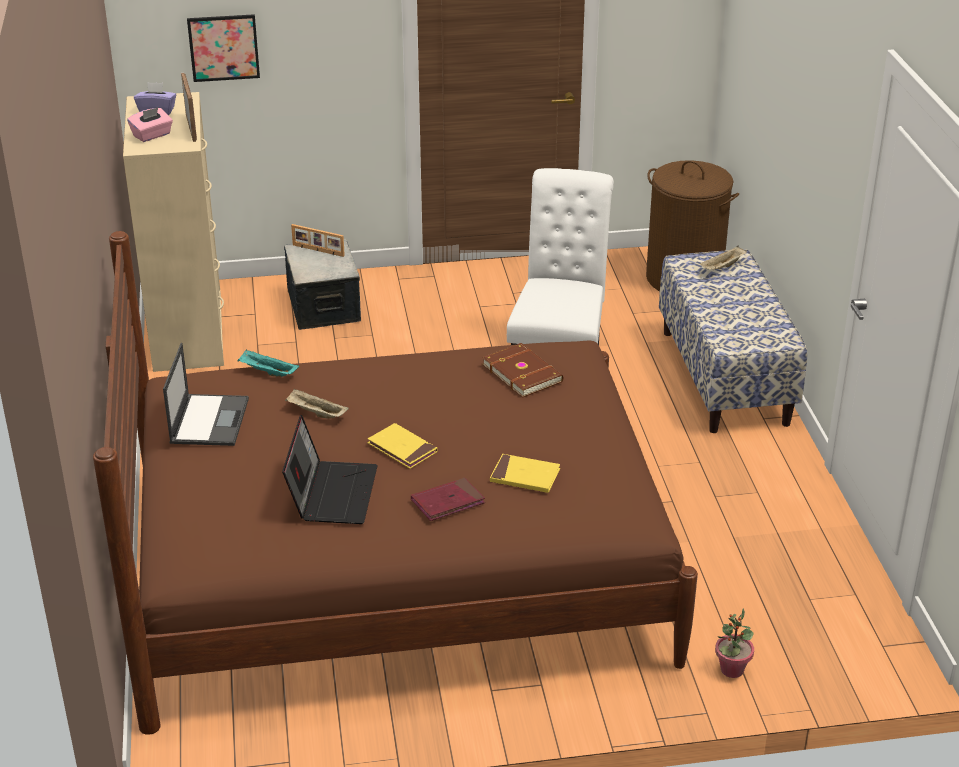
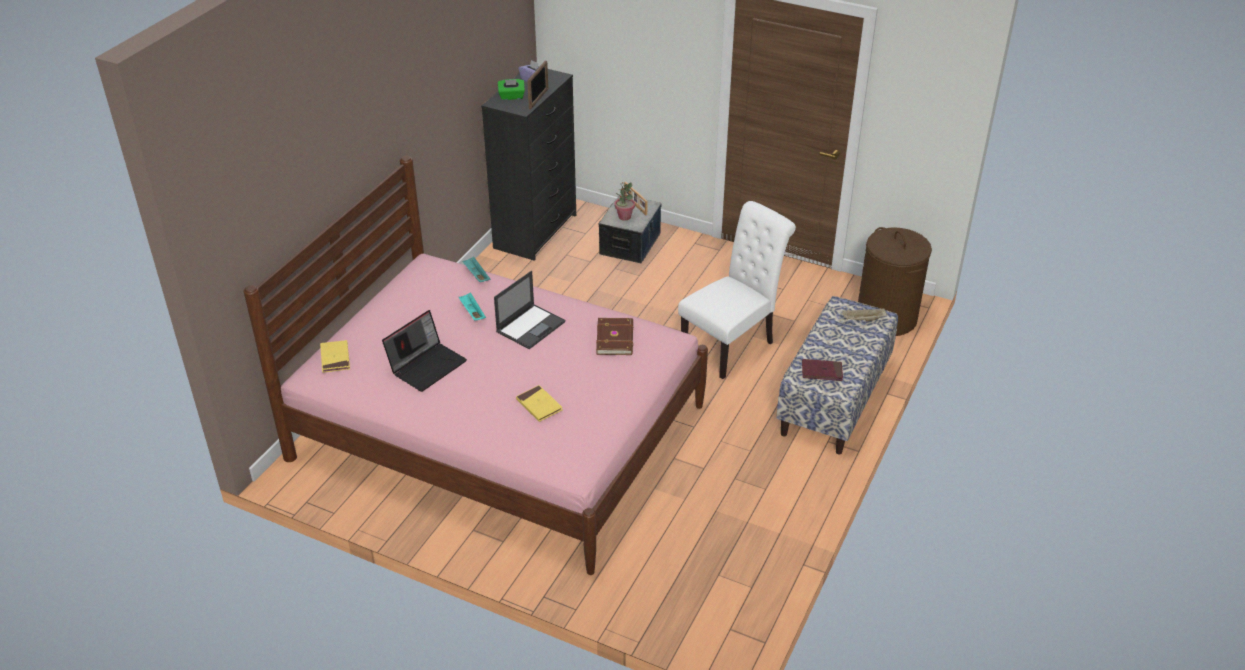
camera: 35 degrees right, 5 degrees up
brown bed [93,231,698,735] -> pink bed [244,156,708,575]
beige dresser [123,92,224,372] -> black dresser [481,67,576,261]
pink tissue box [127,107,173,142] -> green tissue box [498,79,525,100]
laptop [163,343,249,446] -> laptop moved to [494,271,565,349]
picture [187,14,260,82] -> none
beige tray [285,389,349,419] -> turquoise tray [459,292,486,320]
yellow book [368,423,438,469] -> yellow book moved to [320,340,350,373]
red book [411,478,485,521] -> red book moved to [802,359,843,381]
potted plant [715,609,754,678] -> potted plant moved to [614,182,635,221]

